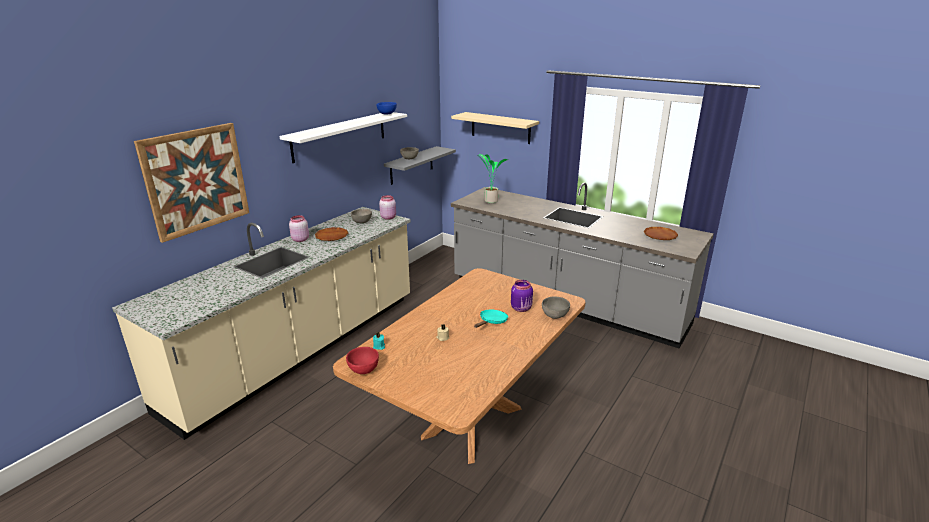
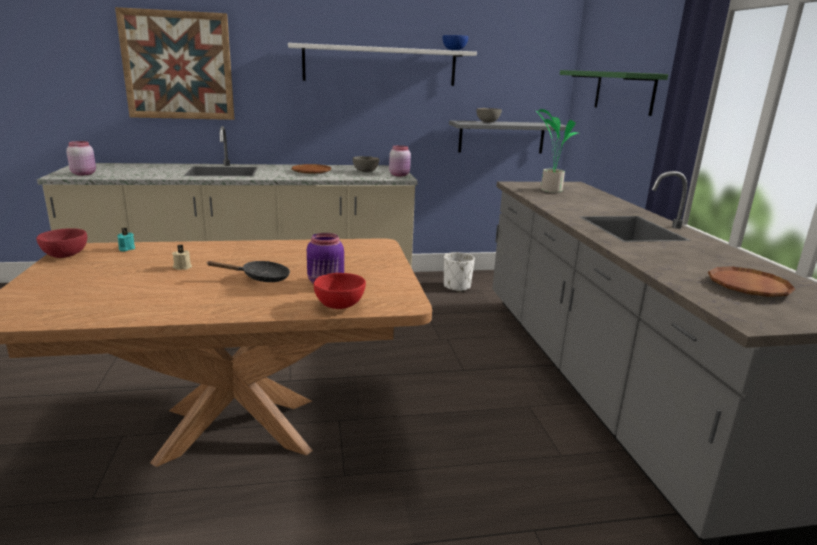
camera: 45 degrees right, 5 degrees down
pink jar [289,215,309,242] -> pink jar moved to [66,141,96,175]
beige shelf [451,112,539,144] -> green shelf [560,70,668,116]
turquoise frying pan [474,310,508,328] -> black frying pan [206,261,290,282]
grey bowl [542,296,570,319] -> red bowl [314,273,366,309]
none -> white planter [444,252,475,292]

